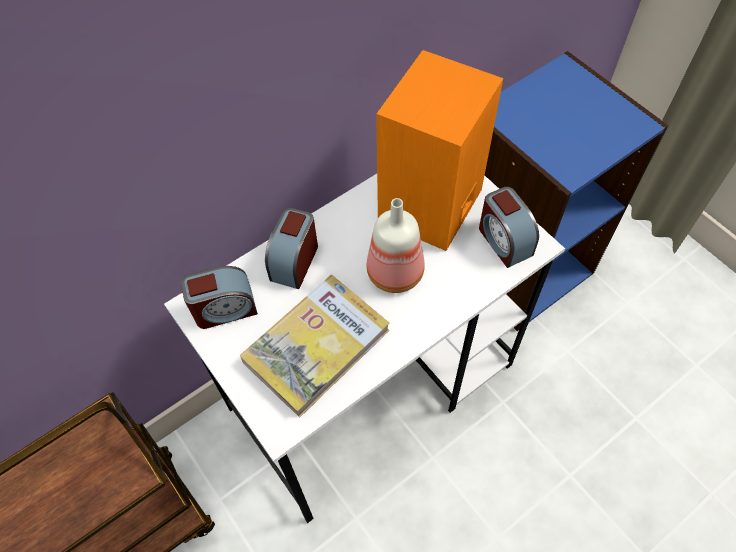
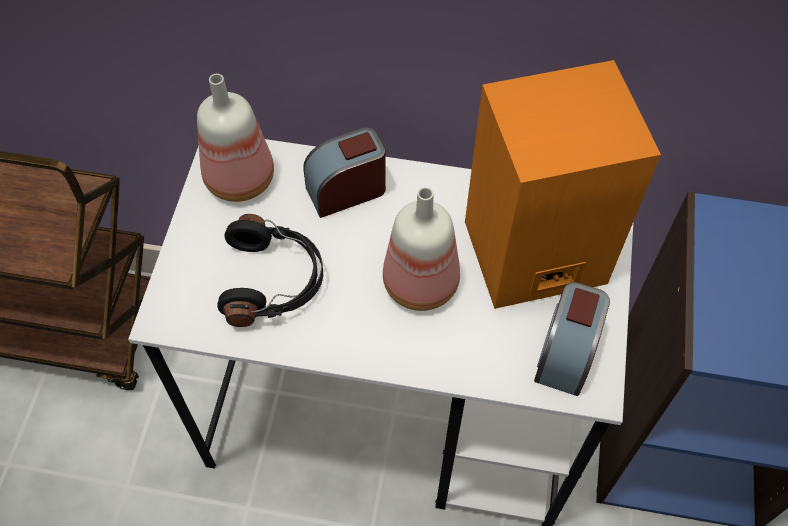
camera: 45 degrees right, 0 degrees up
alarm clock [181,266,258,329] -> bottle [197,73,274,202]
book [240,275,390,418] -> black headphones [217,214,323,327]

